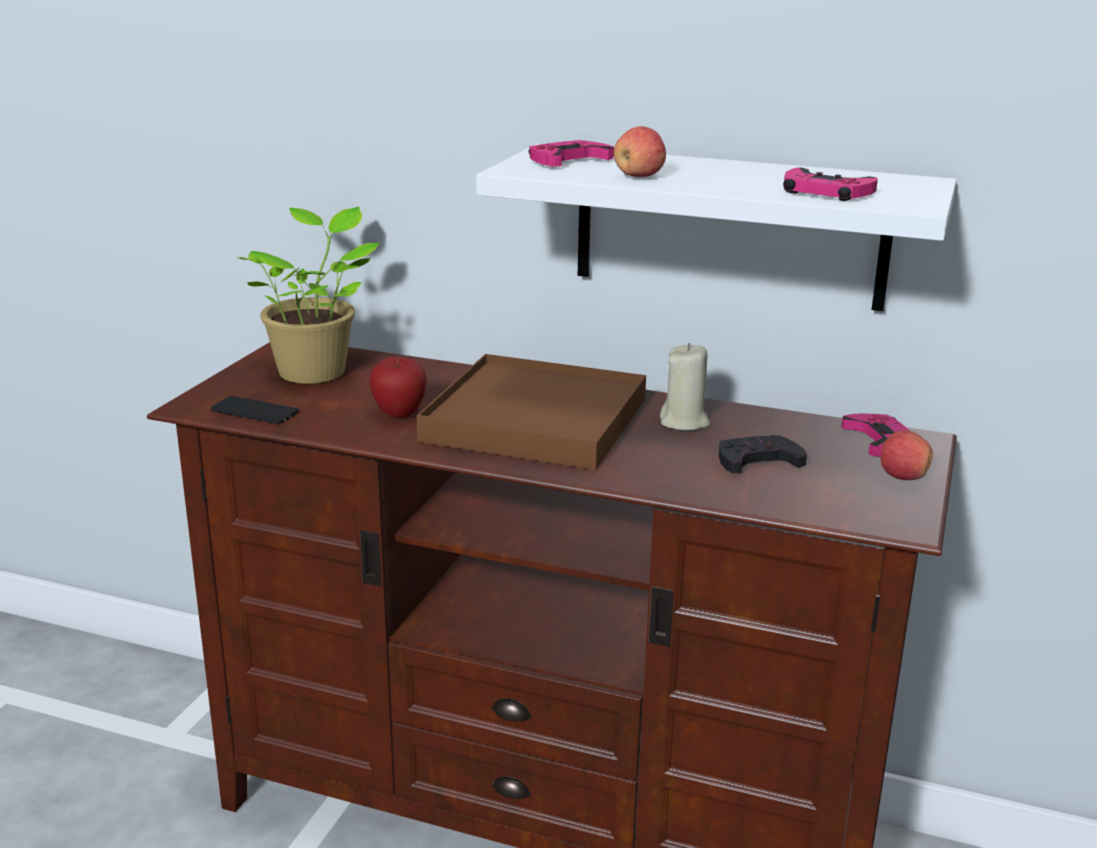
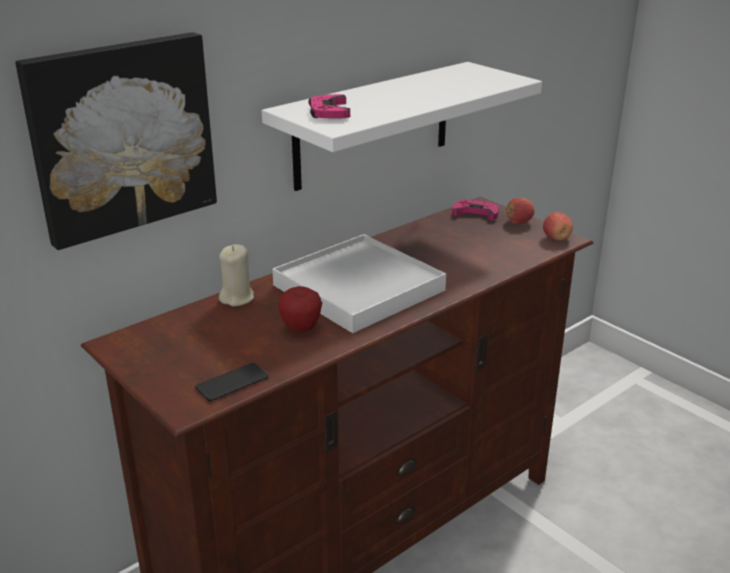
camera: 60 degrees left, 5 degrees up
potted plant [236,207,380,384] -> none
brown tray [417,354,646,470] -> white tray [272,234,446,333]
apple [614,126,666,177] -> apple moved to [543,212,573,241]
beige candle [660,343,710,431] -> beige candle moved to [219,244,254,306]
black game controller [719,435,807,473] -> none
pink game controller [783,168,878,201] -> none
none -> picture [15,32,217,250]

